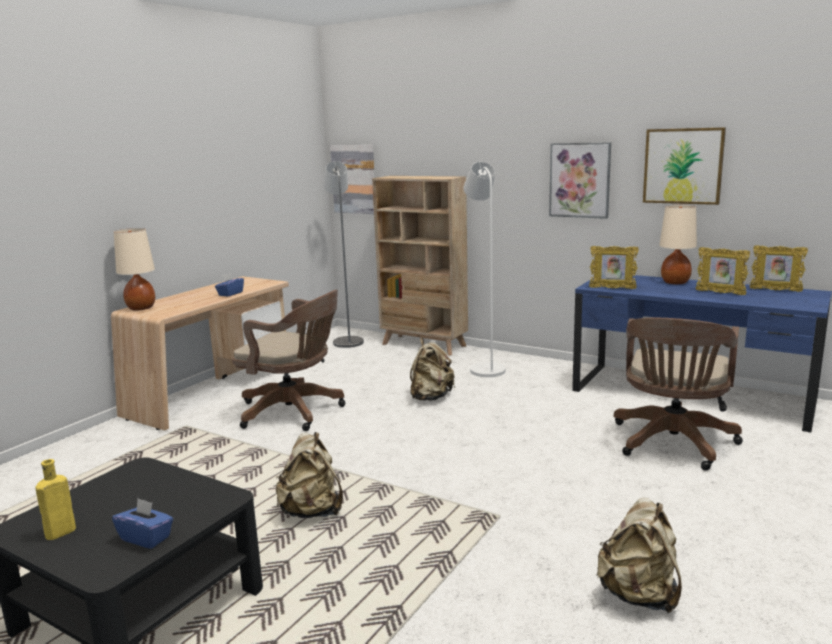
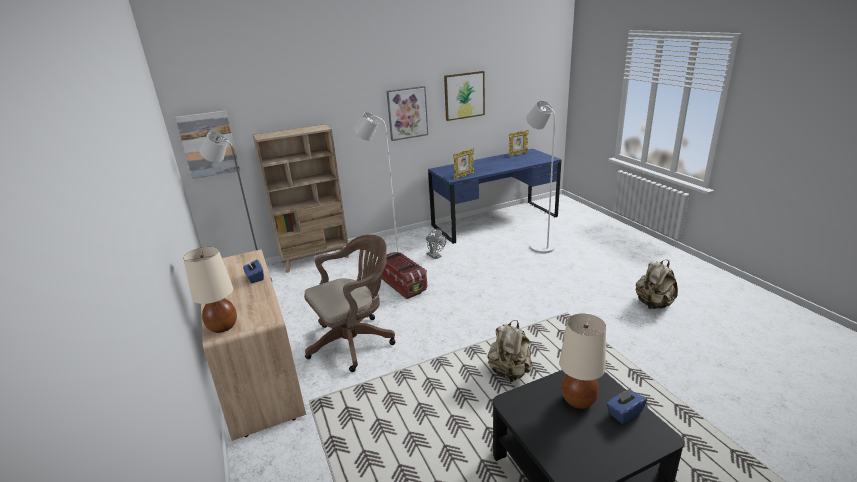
camera: 55 degrees left, 10 degrees up
yellow bottle [35,459,76,540] -> none
beige backpack [410,337,455,401] -> storage box [382,252,427,299]
brown office chair [614,318,743,471] -> white floor lamp [526,101,555,253]
beige table lamp [659,205,697,284] -> beige table lamp moved to [559,314,606,409]
picture frame [695,247,750,295] -> none
none -> grey fan [426,228,446,259]

